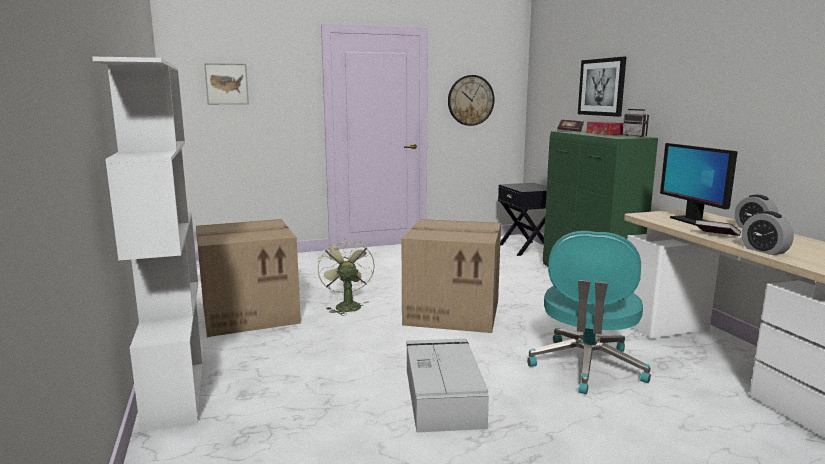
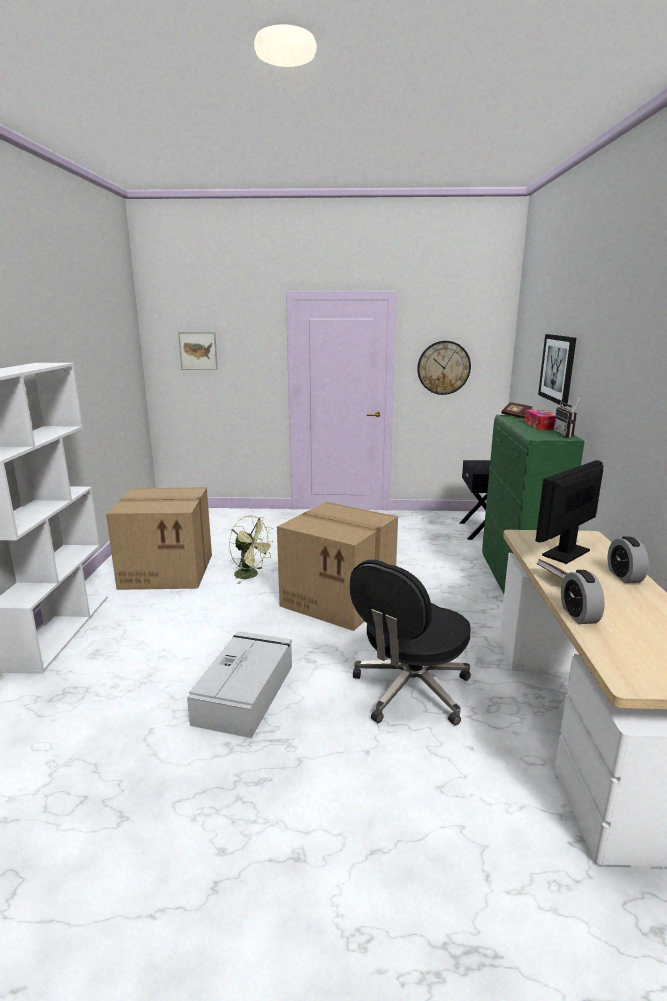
camera: 20 degrees right, 5 degrees up
green fan [318,238,375,316] -> green fan turned 120 degrees clockwise [229,515,275,584]
turquoise office chair [527,231,651,394] -> black office chair [350,560,471,726]
monitor [660,143,737,226] -> monitor turned 45 degrees clockwise [536,460,603,564]

